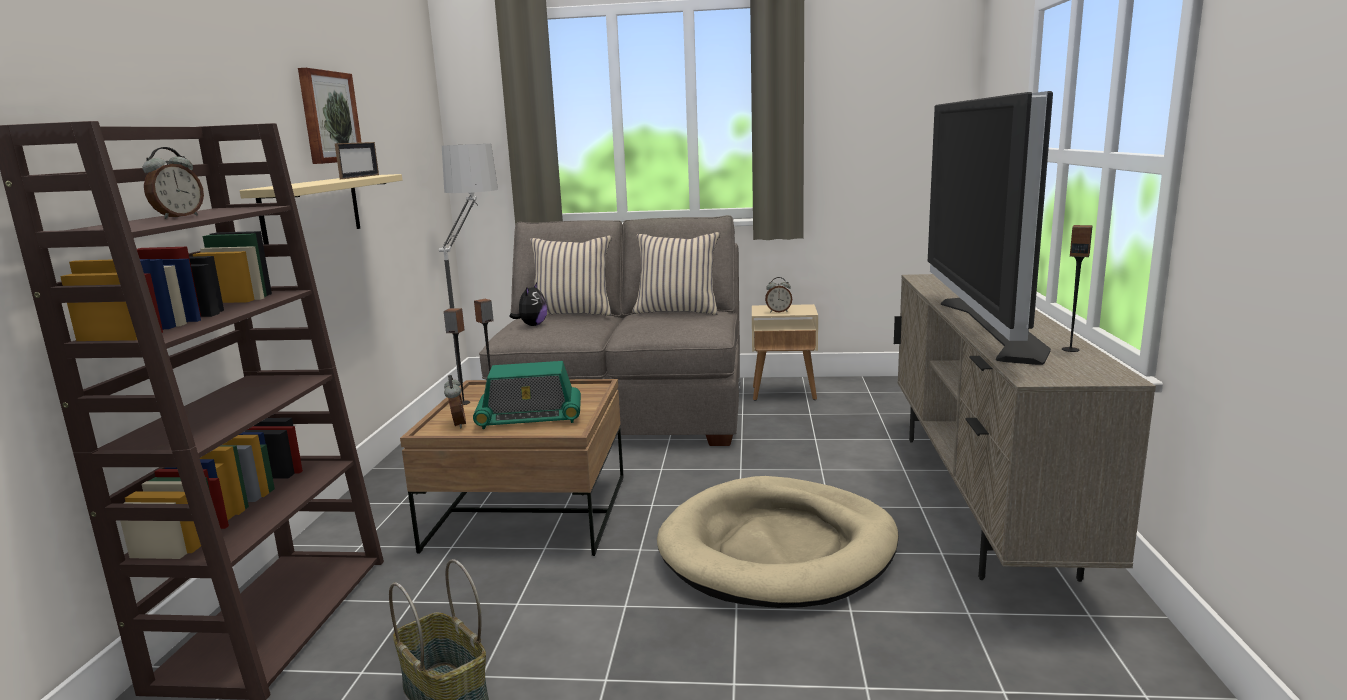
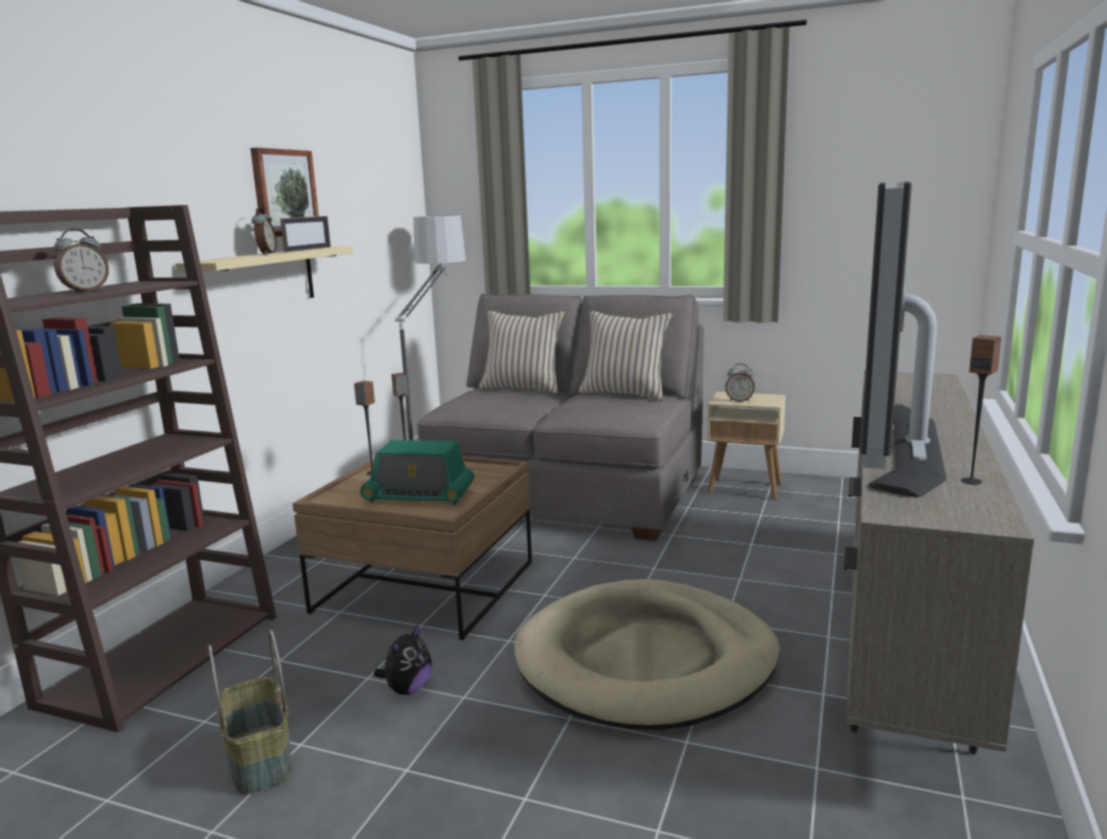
camera: 15 degrees right, 0 degrees up
alarm clock [444,375,466,428] -> alarm clock moved to [251,207,277,255]
plush toy [509,283,547,326] -> plush toy moved to [374,624,432,695]

